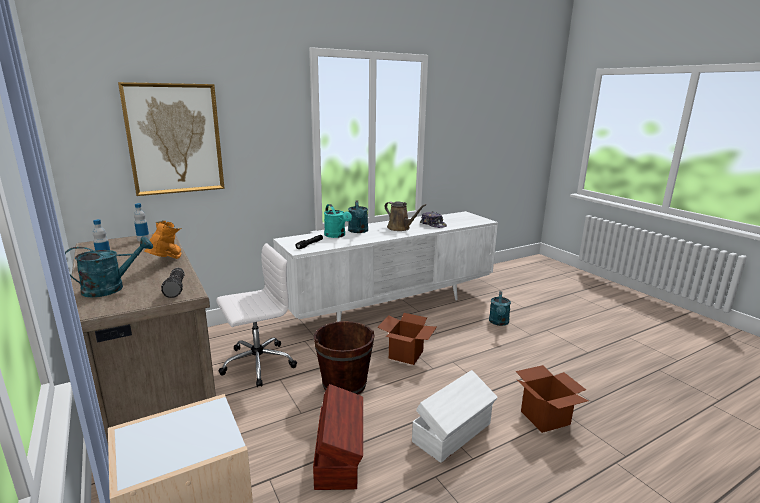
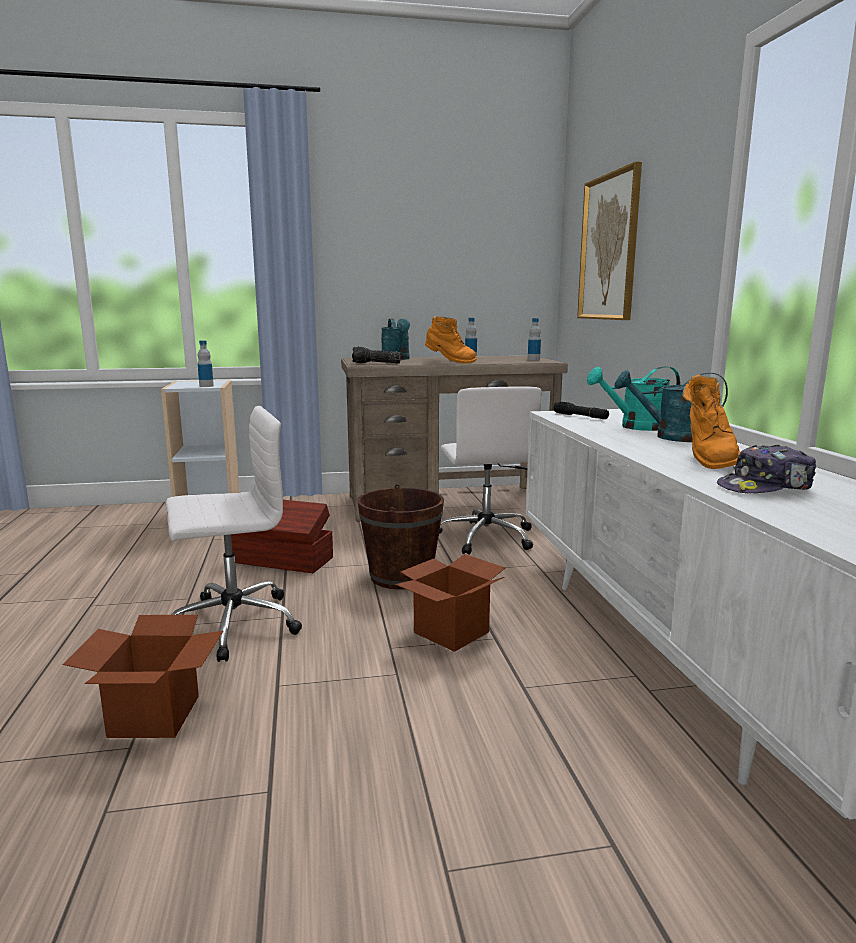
camera: 110 degrees right, 5 degrees down
brown watering can [385,201,426,231] -> orange boot [683,375,740,469]
white storage box [412,370,498,463] -> white office chair [166,406,302,662]
turquoise watering can [489,291,511,326] -> none
none -> bottle [197,340,214,387]

